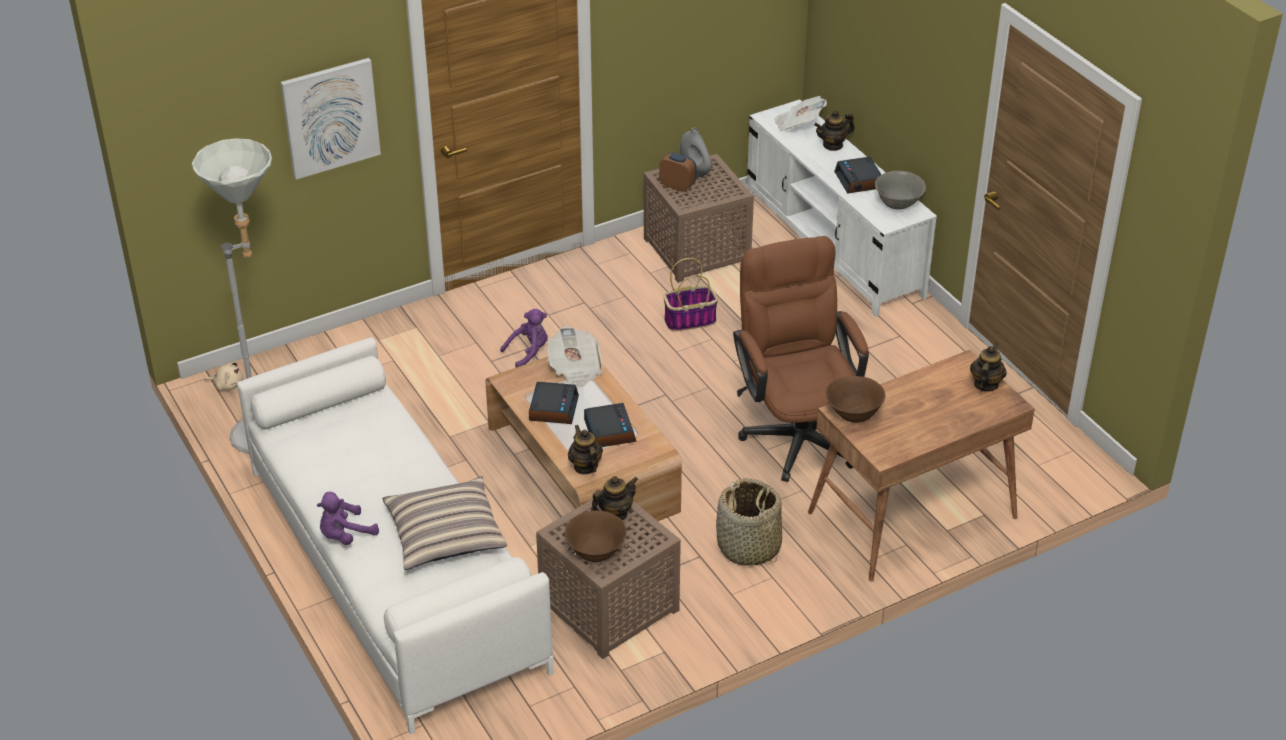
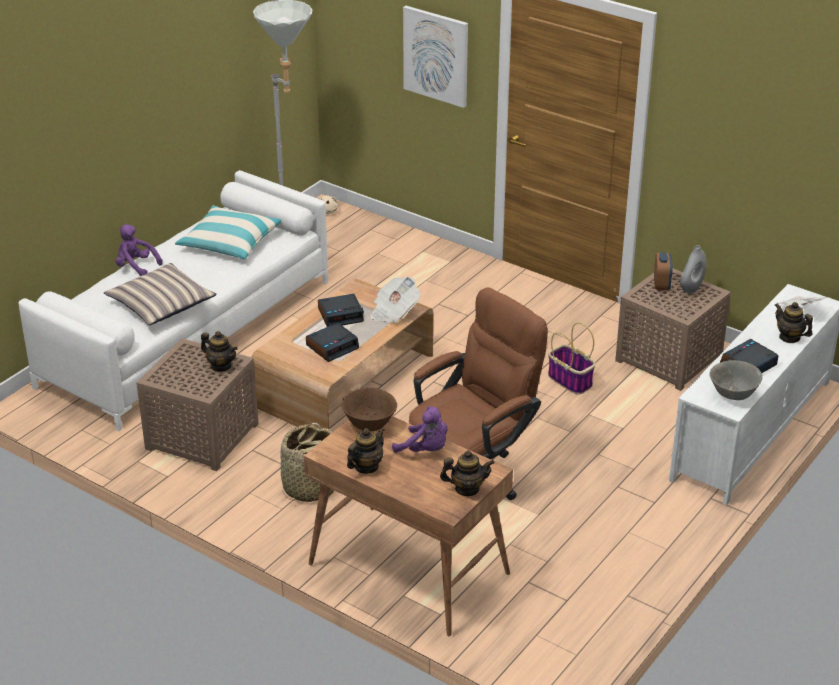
camera: 65 degrees right, 5 degrees down
purple plush toy [500,309,548,367] -> purple plush toy moved to [392,406,447,453]
brown bowl [565,510,627,562] -> none
teapot [568,425,603,475] -> teapot moved to [347,428,385,474]
none -> pillow [175,205,282,259]

